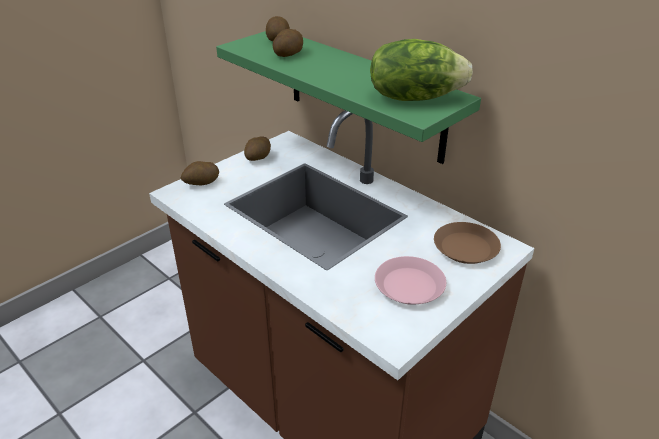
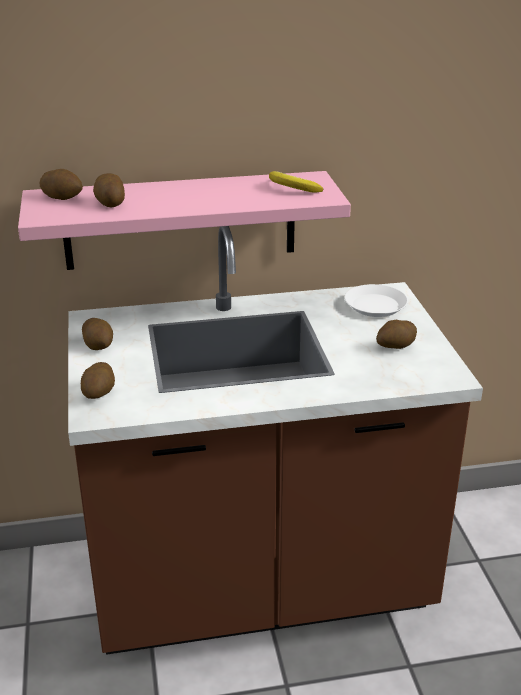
camera: 55 degrees left, 5 degrees down
green shelf [216,31,481,164] -> pink shelf [18,171,351,270]
lettuce [370,39,473,101] -> banana [269,171,324,193]
pink plate [375,256,446,305] -> potato [376,320,417,349]
brown plate [434,222,501,264] -> white plate [345,284,408,317]

